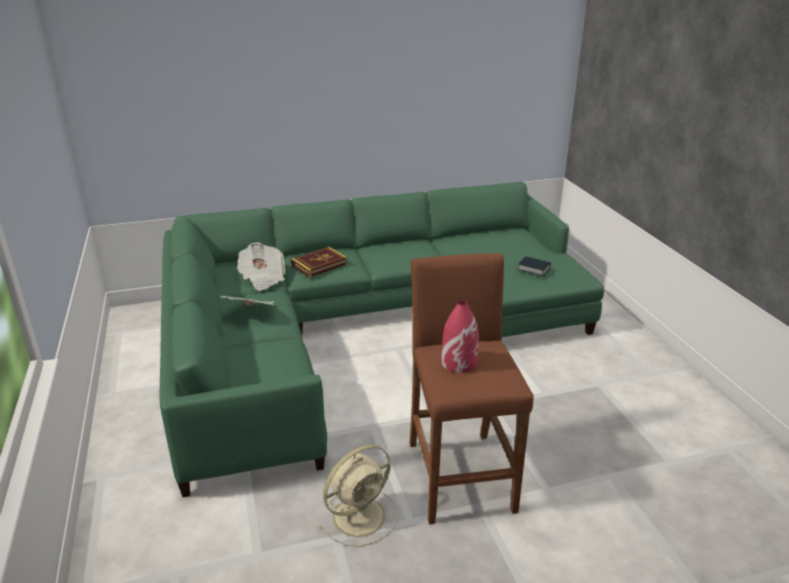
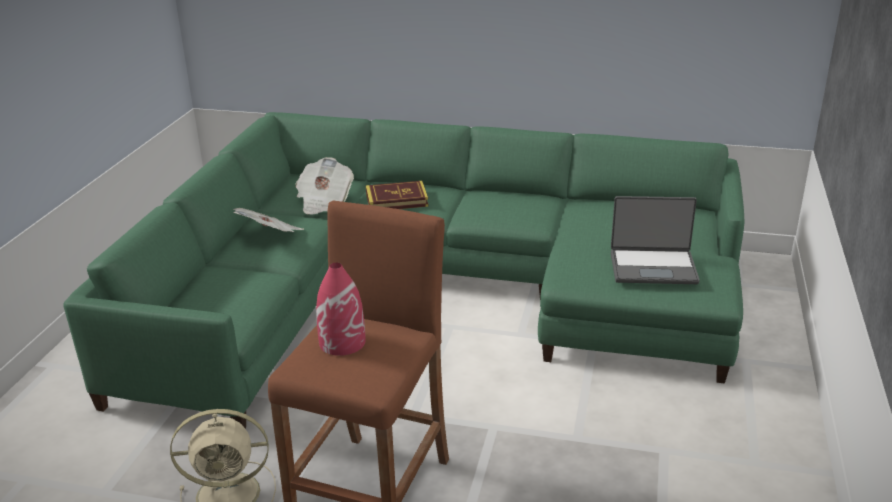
camera: 30 degrees right, 0 degrees up
book [518,256,551,276] -> laptop [611,196,700,284]

